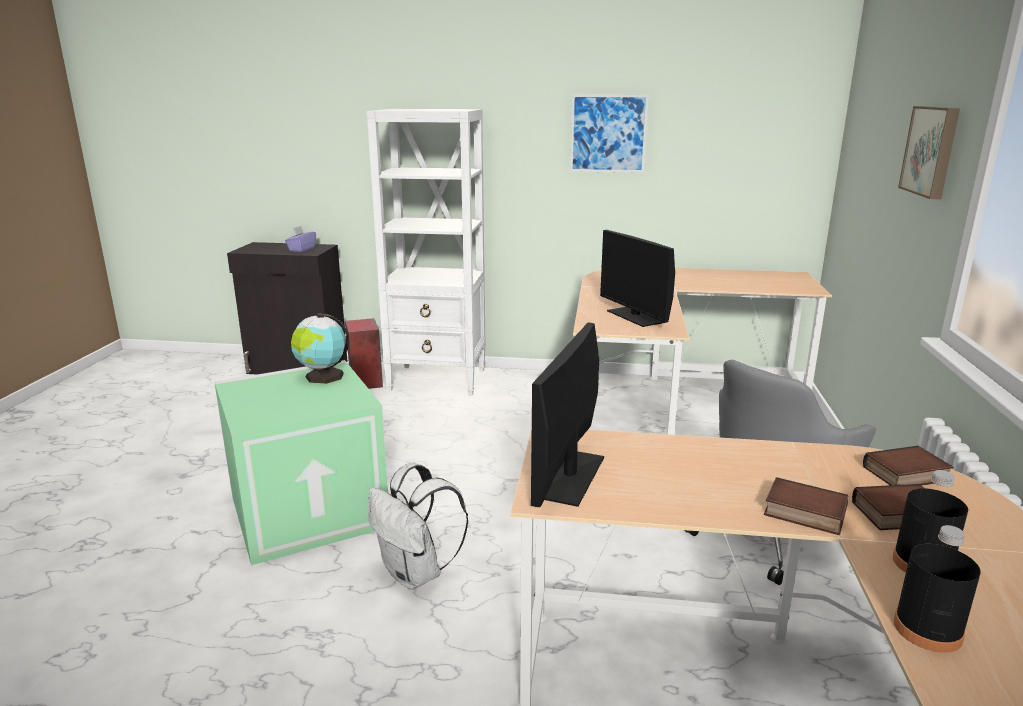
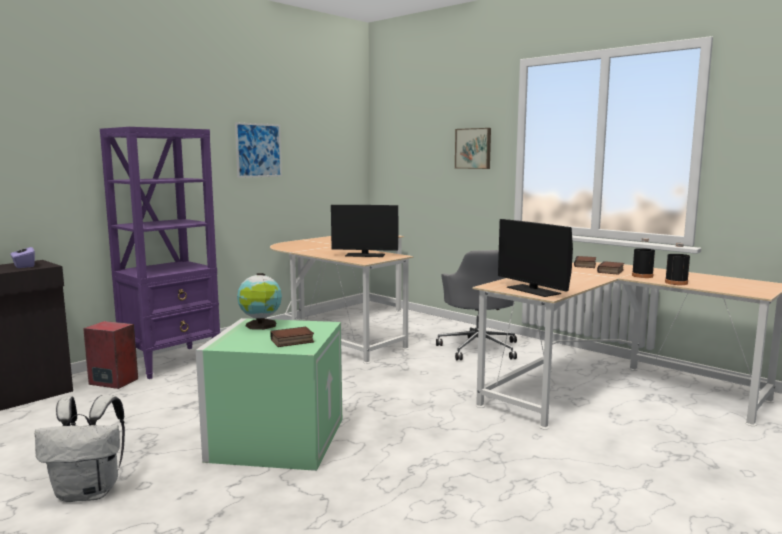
camera: 55 degrees left, 10 degrees down
white bookcase [366,109,486,396] -> purple bookcase [100,127,221,379]
white backpack [368,463,468,590] -> white backpack moved to [35,395,125,502]
book [764,477,849,535] -> book moved to [270,327,314,347]

